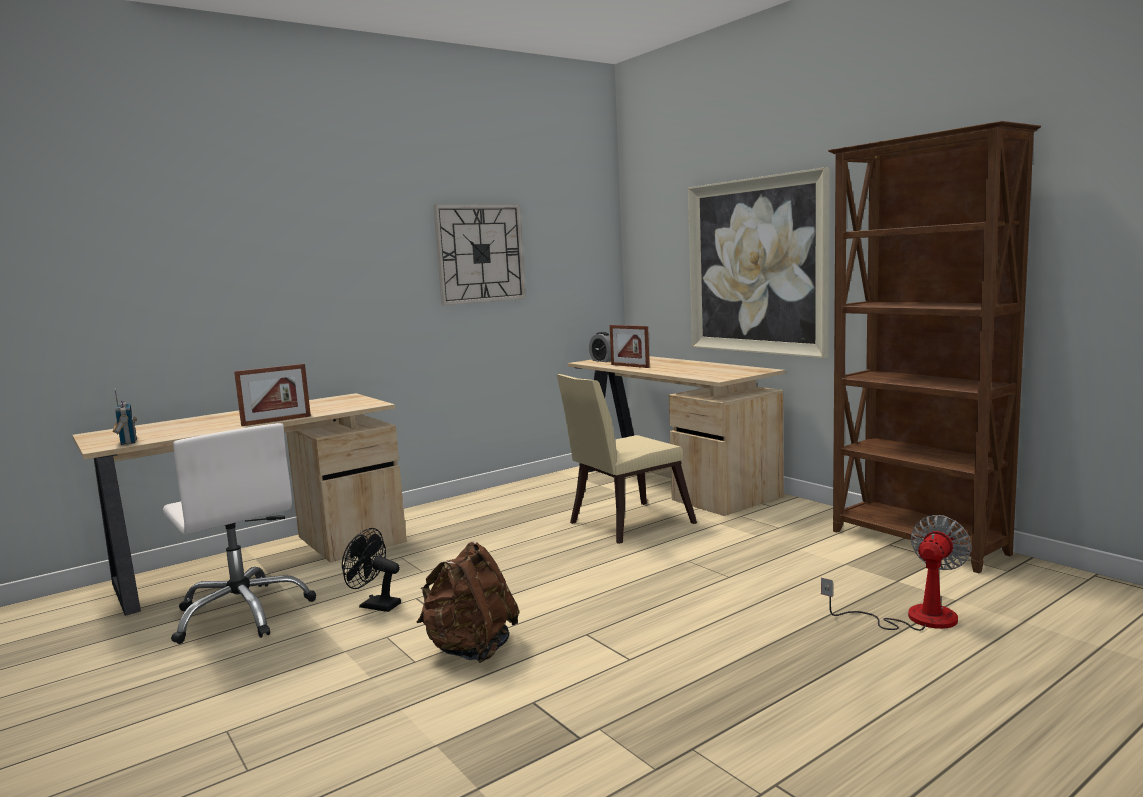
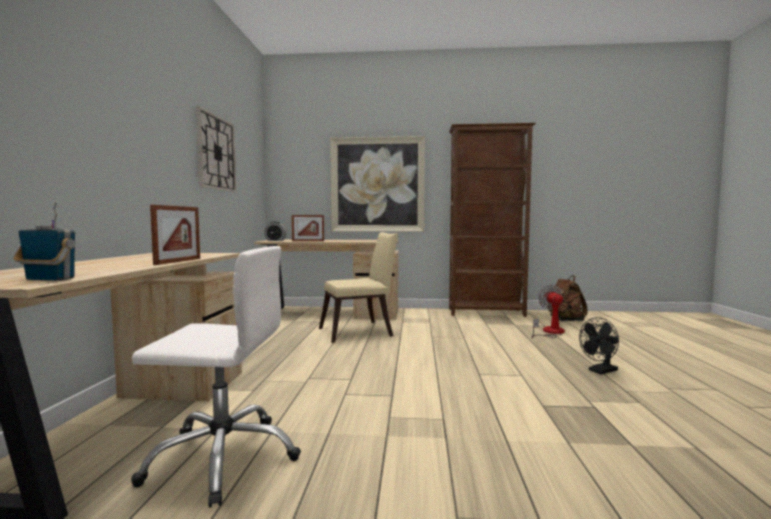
camera: 50 degrees left, 5 degrees down
black fan [342,528,401,612] -> black fan moved to [579,317,619,374]
brown backpack [417,542,520,663] -> brown backpack moved to [548,275,588,321]
beige chair [557,374,697,544] -> beige chair turned 120 degrees counterclockwise [319,232,398,343]

